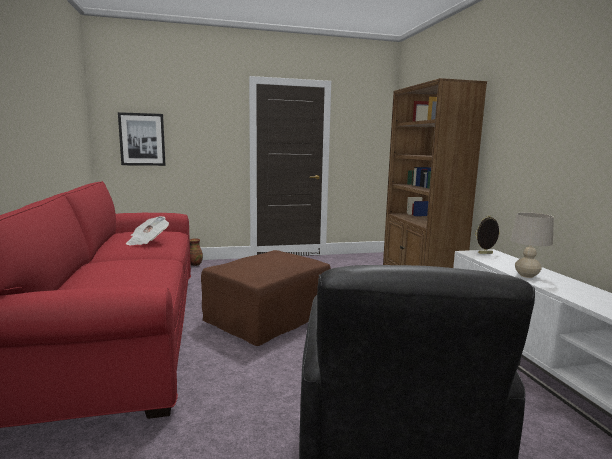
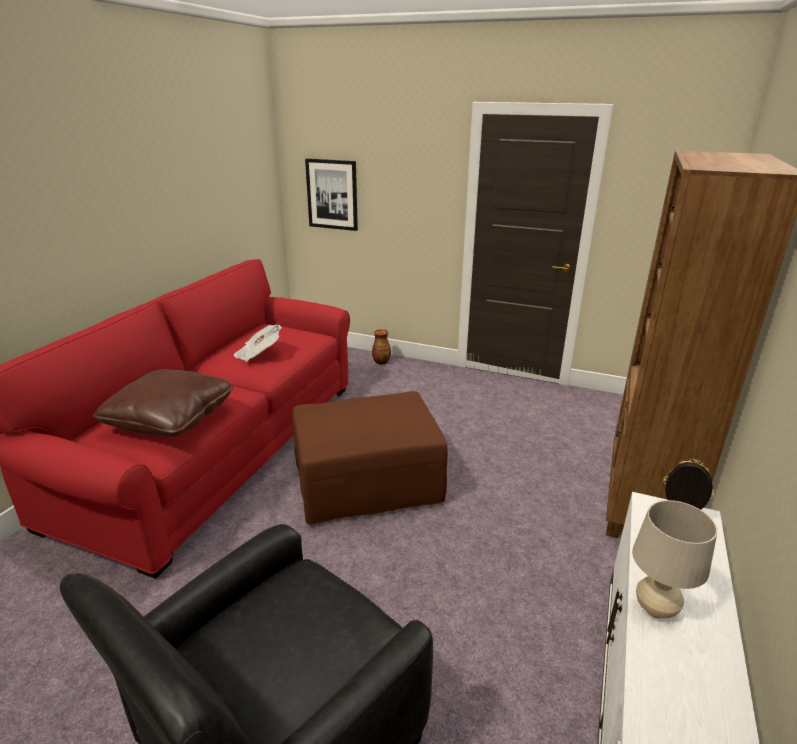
camera: 35 degrees right, 15 degrees up
none -> brown pillow [93,369,233,437]

